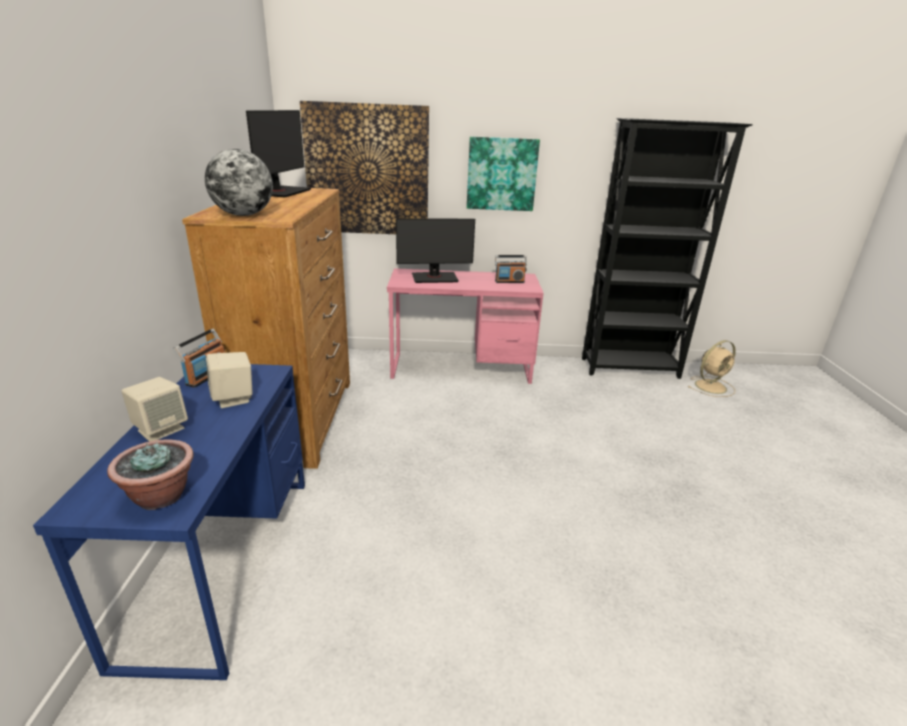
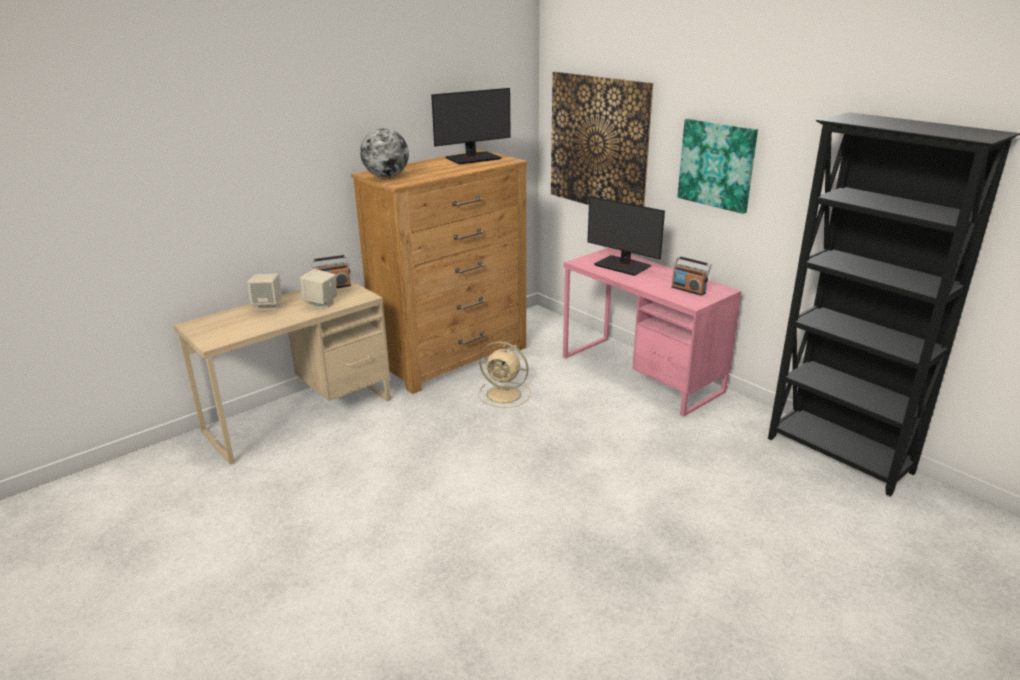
camera: 50 degrees right, 0 degrees up
blue desk [33,364,305,680] -> beige desk [174,280,391,465]
potted plant [107,439,194,510] -> none
beige fan [688,340,736,397] -> beige fan moved to [479,341,531,408]

